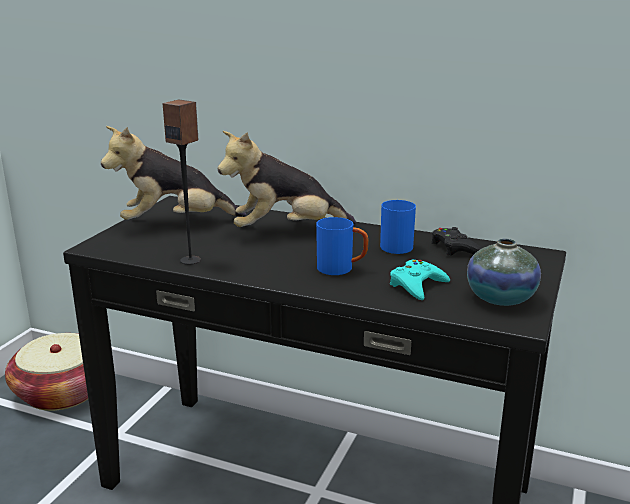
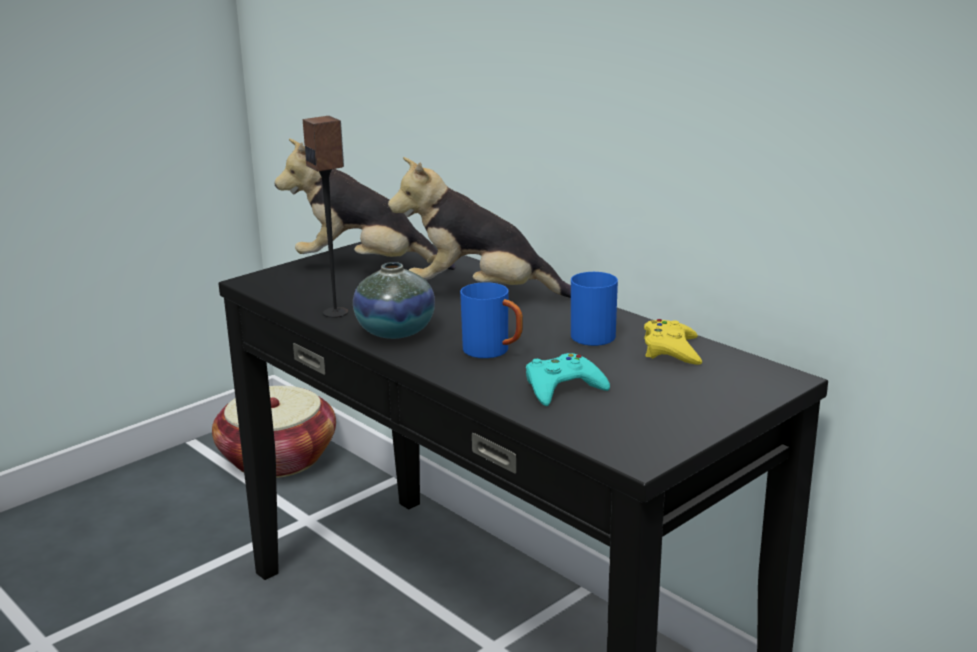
camera: 25 degrees right, 0 degrees up
black game controller [431,227,482,256] -> yellow game controller [644,319,702,365]
vase [467,238,541,306] -> vase moved to [353,262,435,339]

